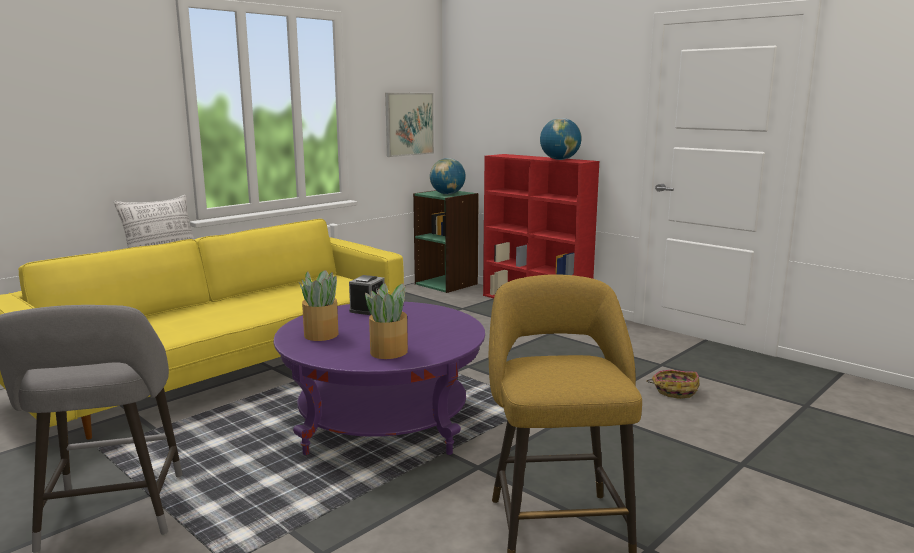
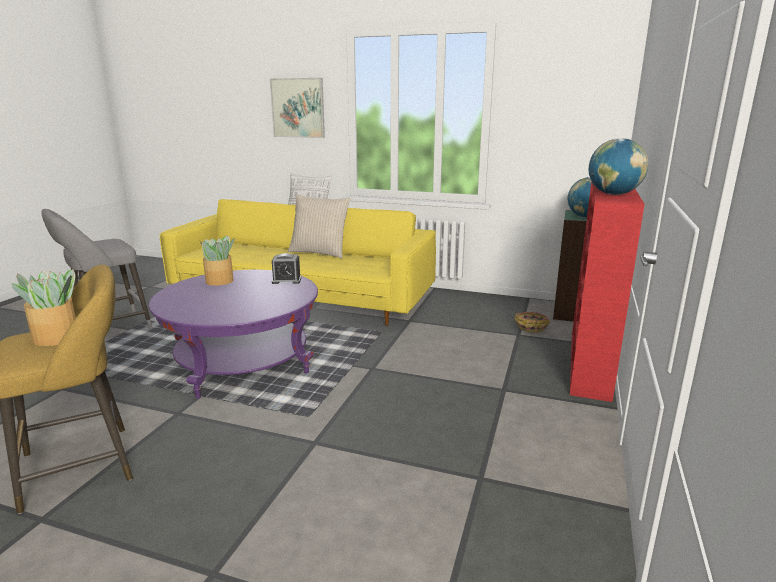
camera: 65 degrees right, 5 degrees up
potted plant [365,283,408,359] -> potted plant moved to [11,269,76,346]
picture [385,93,434,157] -> picture moved to [270,78,325,138]
basket [646,370,699,399] -> basket moved to [514,312,550,333]
none -> beige pillow [288,194,351,259]

